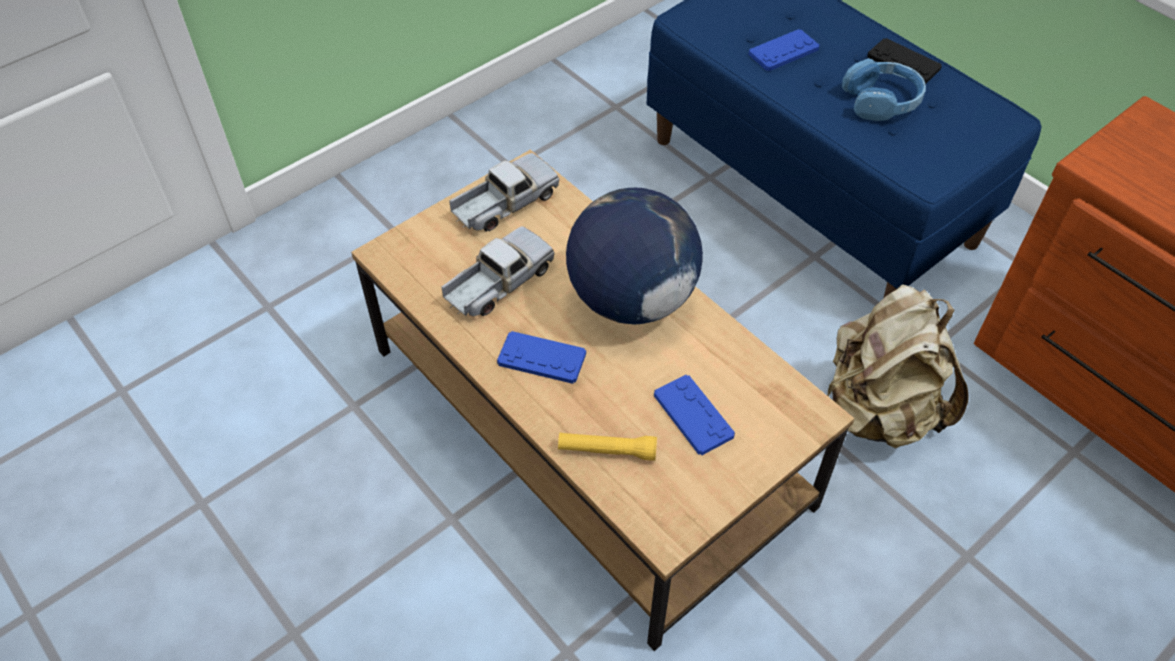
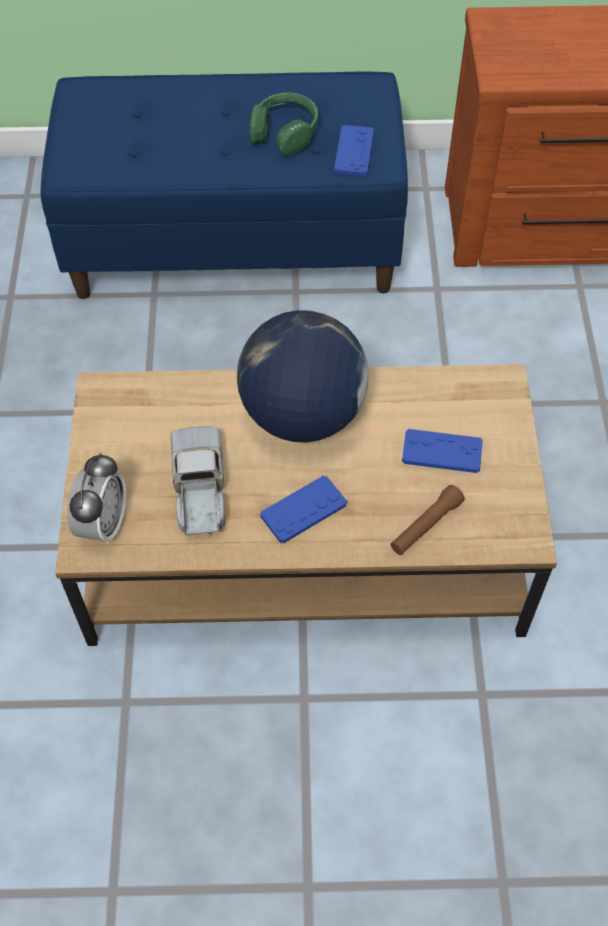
camera: 50 degrees left, 5 degrees up
toy truck [449,153,559,232] -> none
yellow flashlight [558,433,657,461] -> brown flashlight [390,485,465,555]
blue game controller [748,29,820,71] -> blue game controller moved to [334,125,374,176]
beige backpack [827,284,969,448] -> none
blue headphones [842,58,926,121] -> green headphones [250,92,319,156]
black game controller [867,38,942,84] -> none
none -> alarm clock [67,453,126,544]

